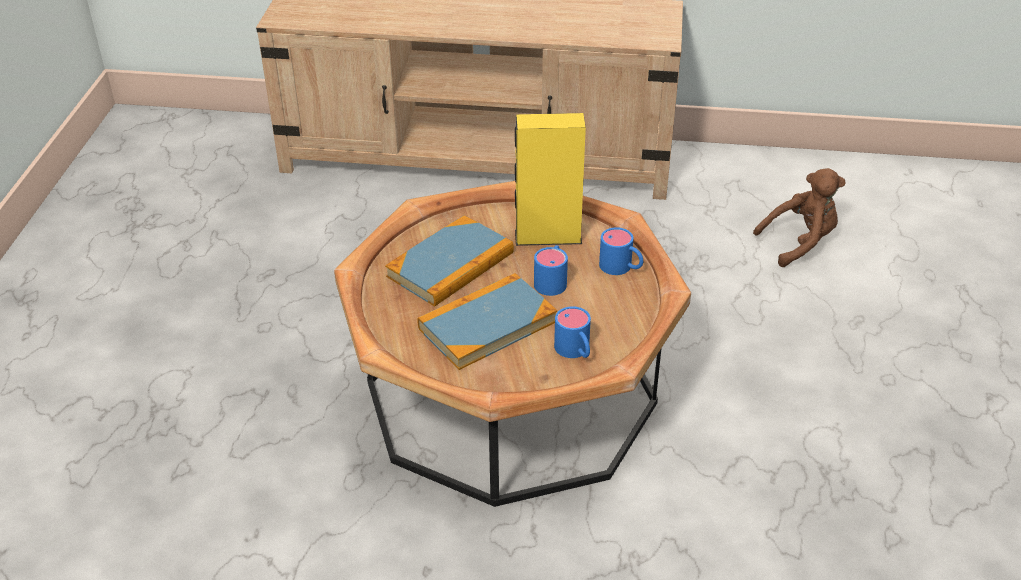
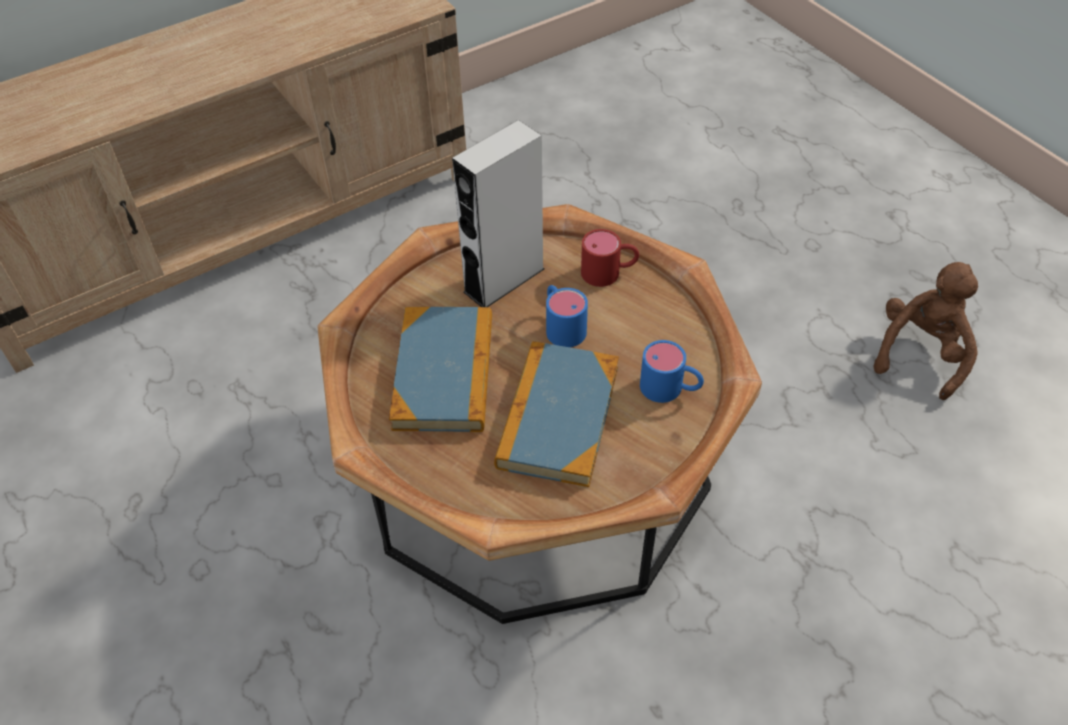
camera: 40 degrees left, 10 degrees up
yellow speaker [515,113,586,246] -> grey speaker [452,120,544,307]
blue mug [599,227,643,275] -> red mug [581,229,639,287]
brown plush toy [753,168,846,267] -> brown plush toy moved to [873,262,978,400]

